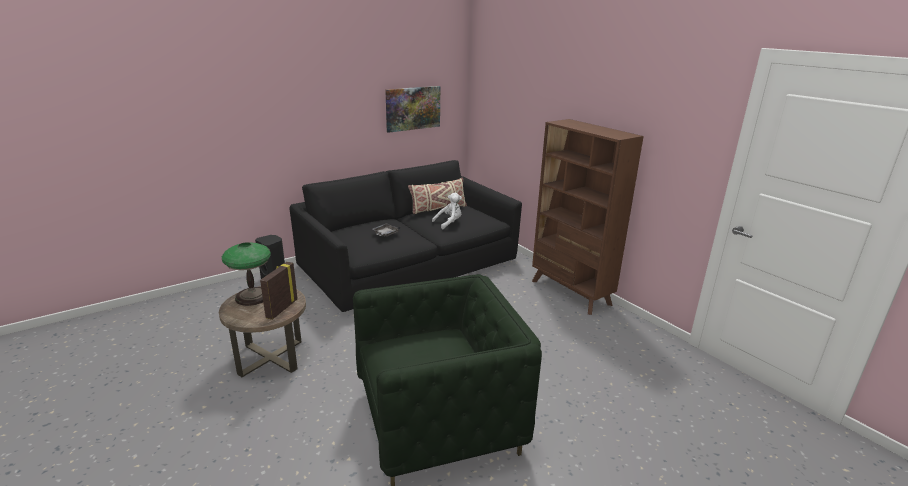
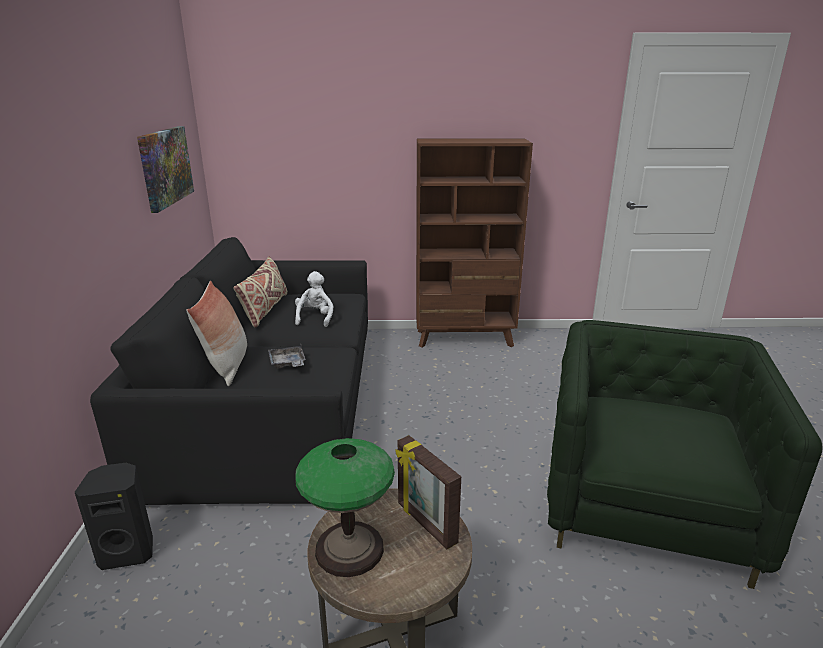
camera: 55 degrees left, 0 degrees up
none -> pillow [186,281,247,386]

